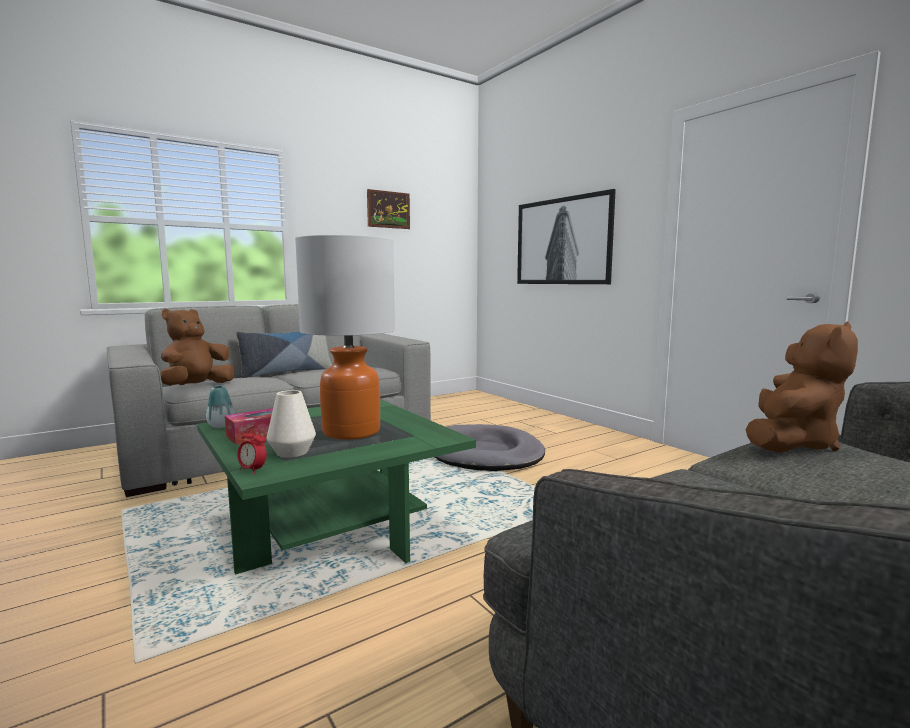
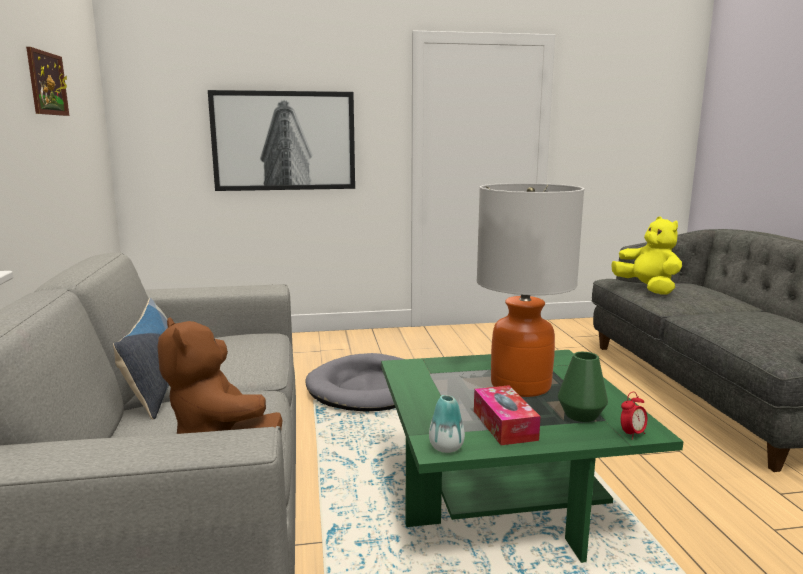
camera: 65 degrees left, 5 degrees up
white vase [267,390,316,458] -> green vase [558,352,608,422]
brown plush toy [746,322,858,453] -> yellow plush toy [612,216,682,295]

